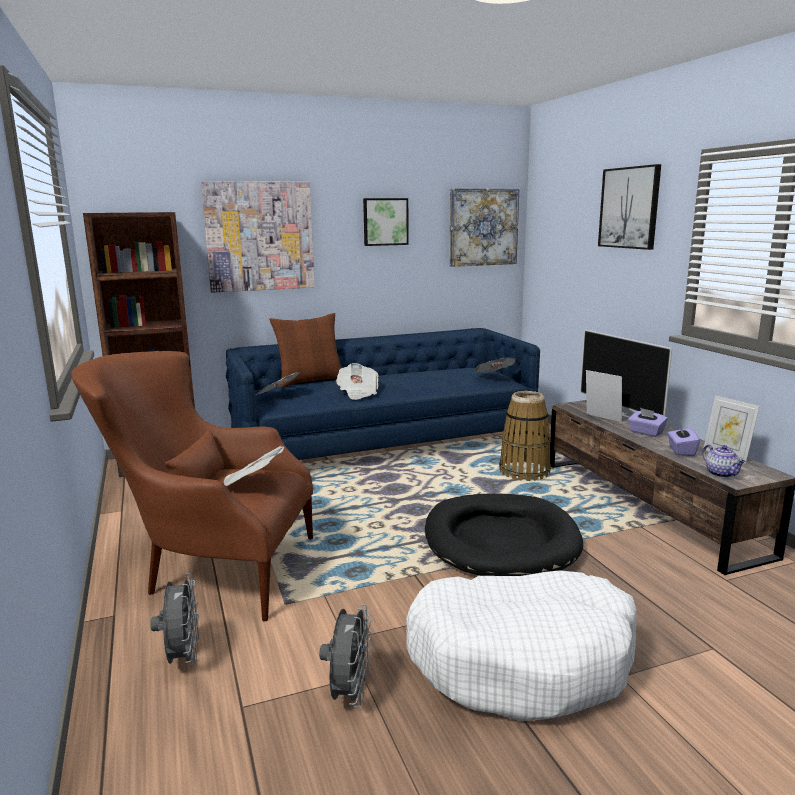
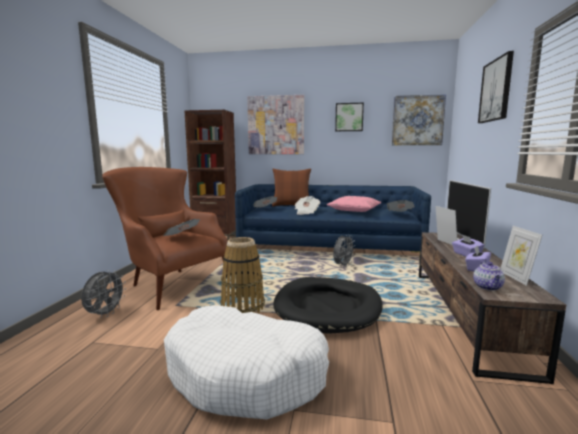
camera: 30 degrees right, 5 degrees down
grey fan [319,604,372,707] -> grey fan moved to [333,235,356,267]
basket [499,391,551,481] -> basket moved to [221,237,265,313]
none -> pink pillow [327,196,382,212]

